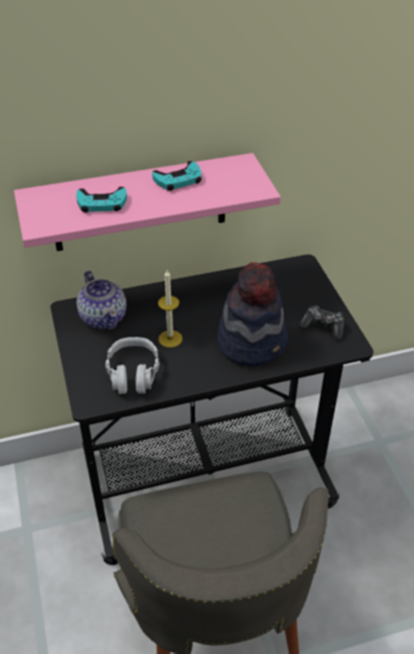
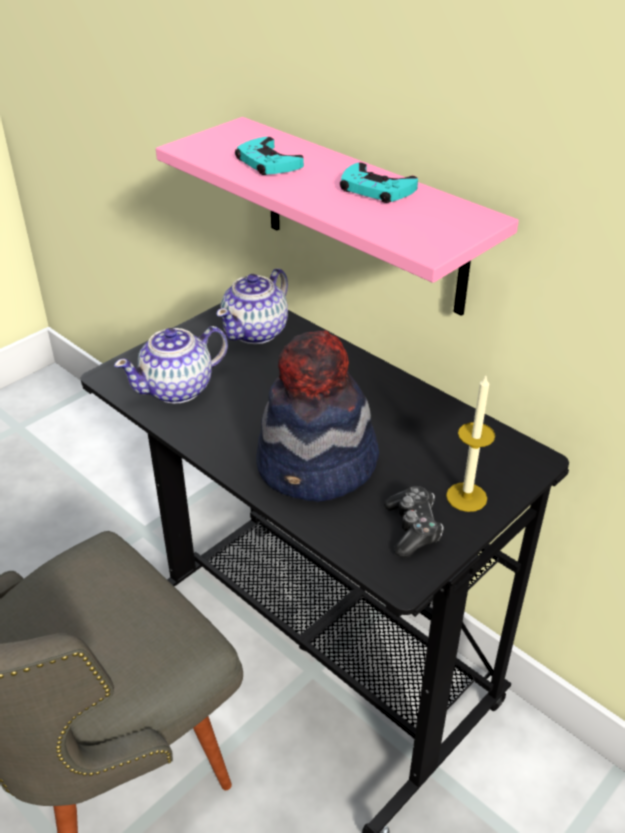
camera: 60 degrees right, 5 degrees down
grey headphones [105,337,160,394] -> teapot [114,326,228,404]
candle [158,270,183,348] -> candle moved to [446,376,495,512]

